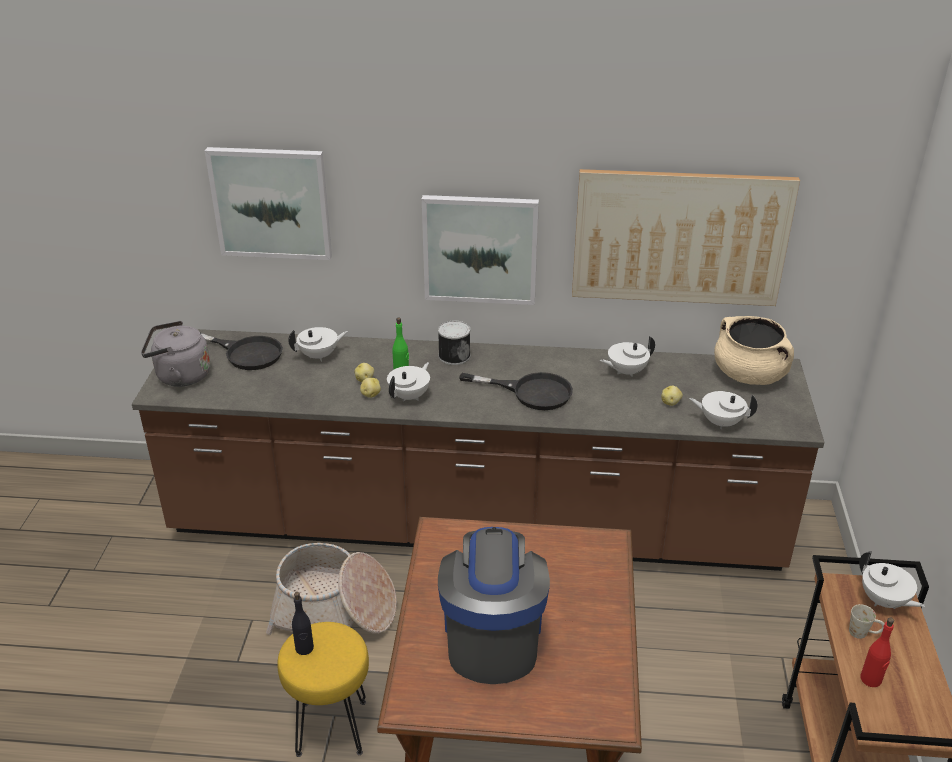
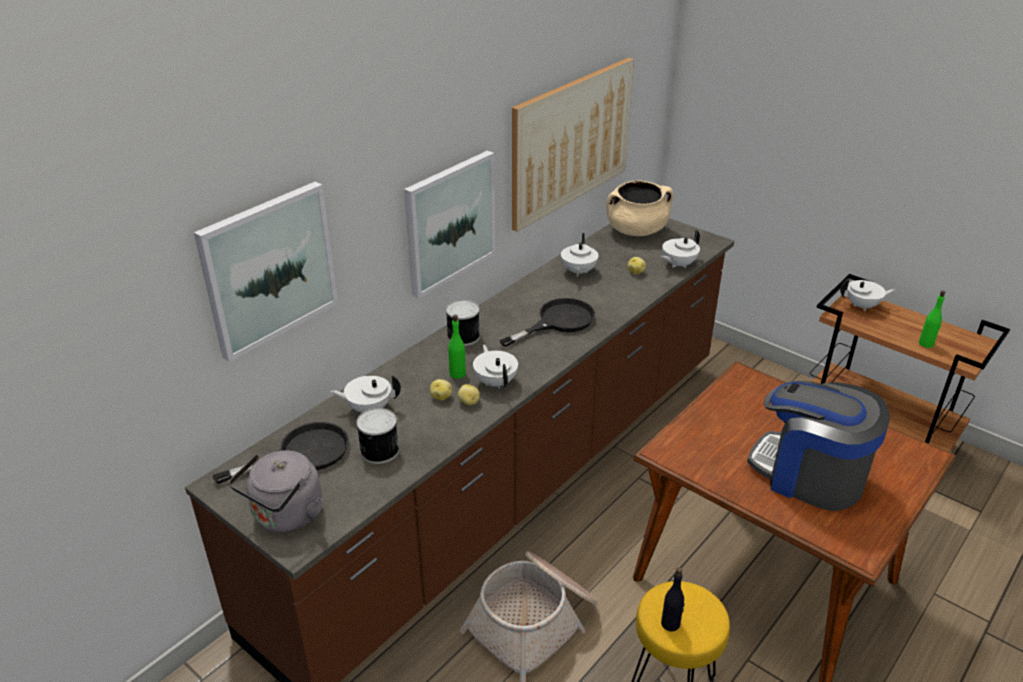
camera: 55 degrees left, 0 degrees up
white teapot [288,327,348,362] -> white teapot turned 105 degrees counterclockwise [330,375,401,413]
white mug [849,604,885,639] -> none
red bottle [860,617,894,687] -> green bottle [919,290,946,348]
none -> can [356,408,399,464]

